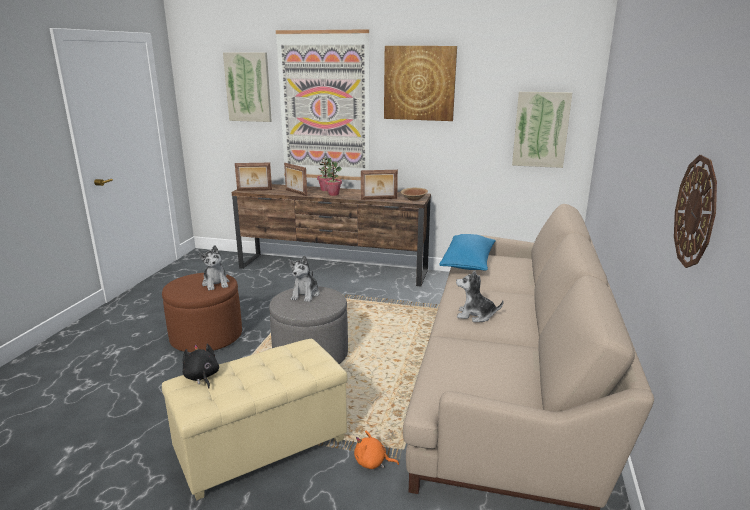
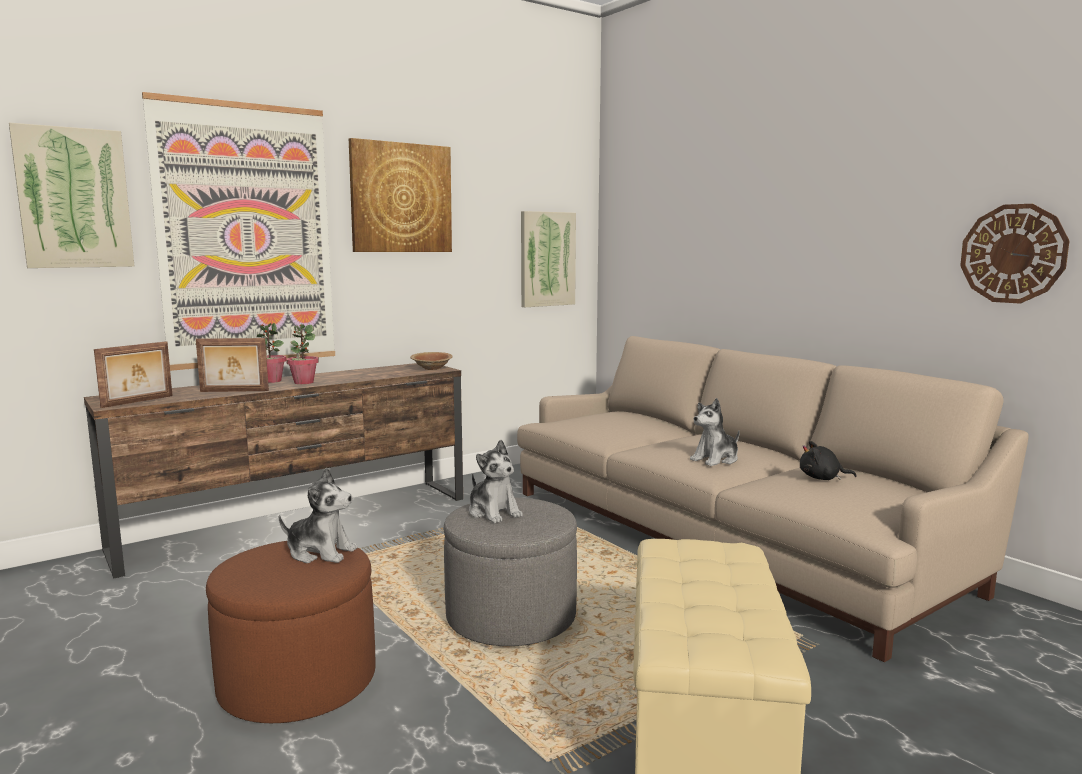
camera: 50 degrees left, 10 degrees down
black plush toy [183,343,219,389] -> black plush toy moved to [800,441,857,480]
orange plush toy [354,430,399,469] -> none
picture frame [361,170,398,200] -> none
blue pillow [440,234,496,271] -> none

